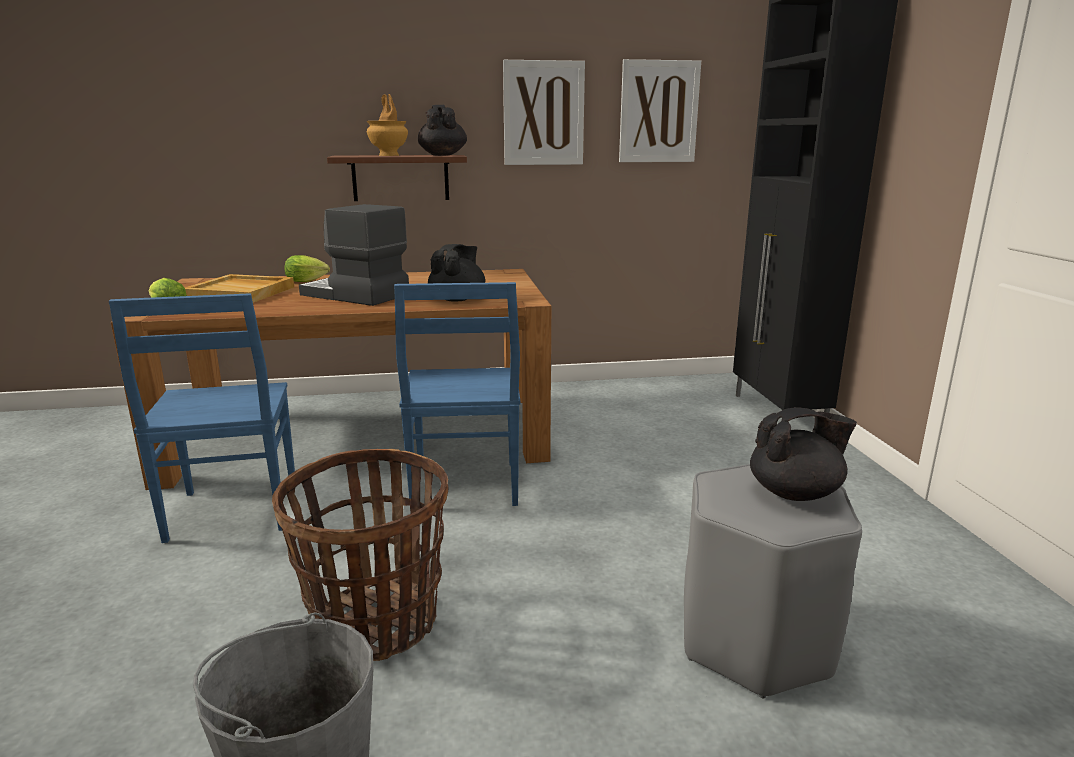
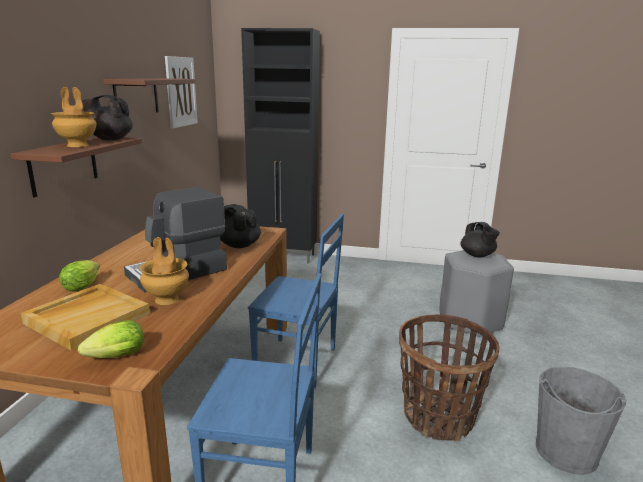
camera: 70 degrees left, 0 degrees up
picture [503,60,585,165] -> brown shelf [103,78,196,112]
black teapot [750,407,857,501] -> black teapot turned 150 degrees clockwise [460,222,500,258]
none -> brown vase [140,237,189,305]

